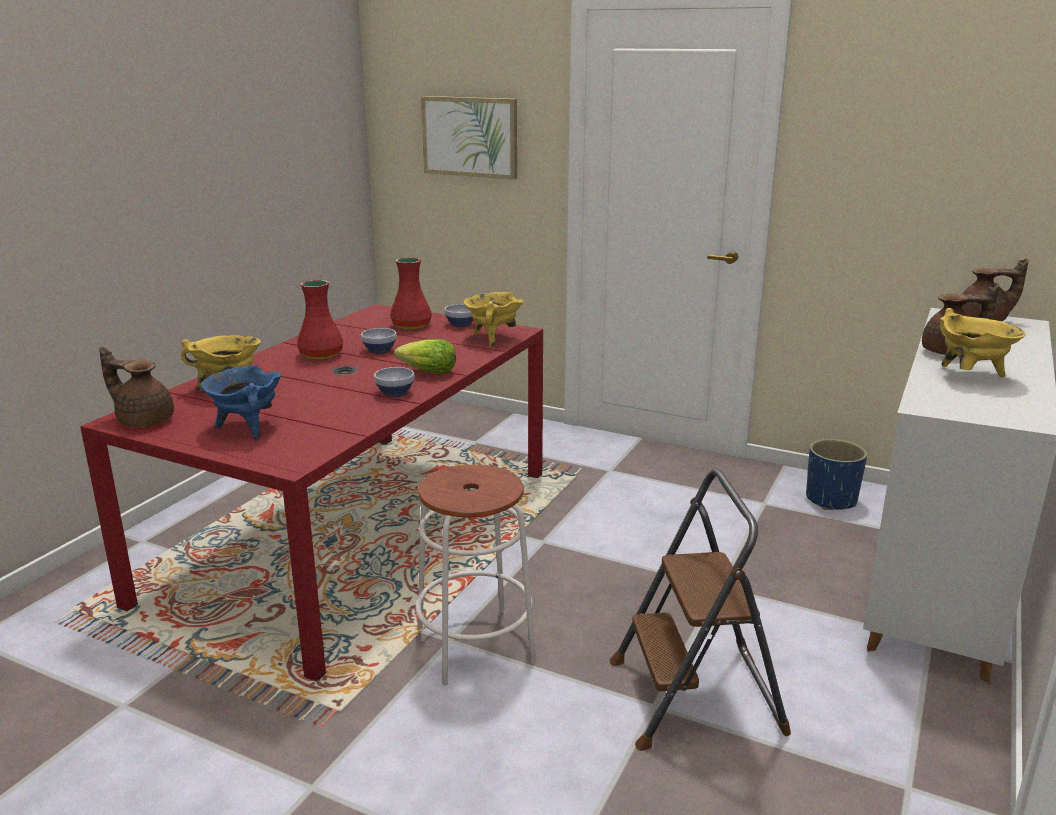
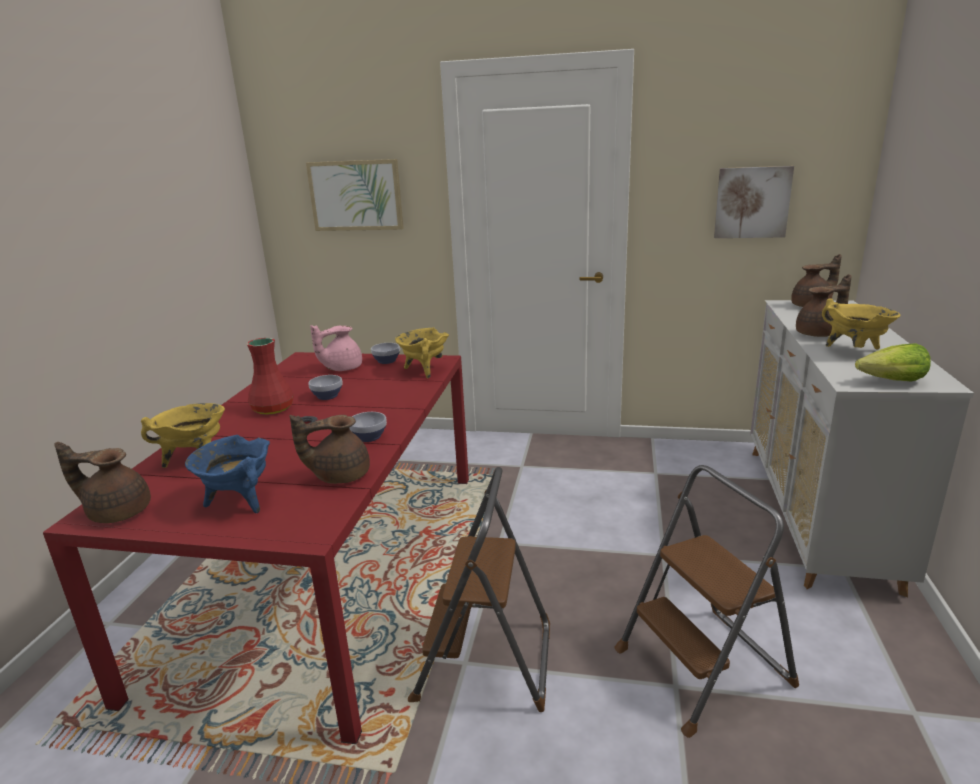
camera: 15 degrees left, 0 degrees up
red vase [390,257,432,329] -> pink teapot [310,325,362,371]
lettuce [394,339,456,374] -> lettuce moved to [855,344,931,382]
white stool [416,464,536,685] -> brown step ladder [408,467,550,712]
blue planter [806,439,867,510] -> none
none -> brown teapot [290,415,370,484]
none -> picture [714,166,794,238]

